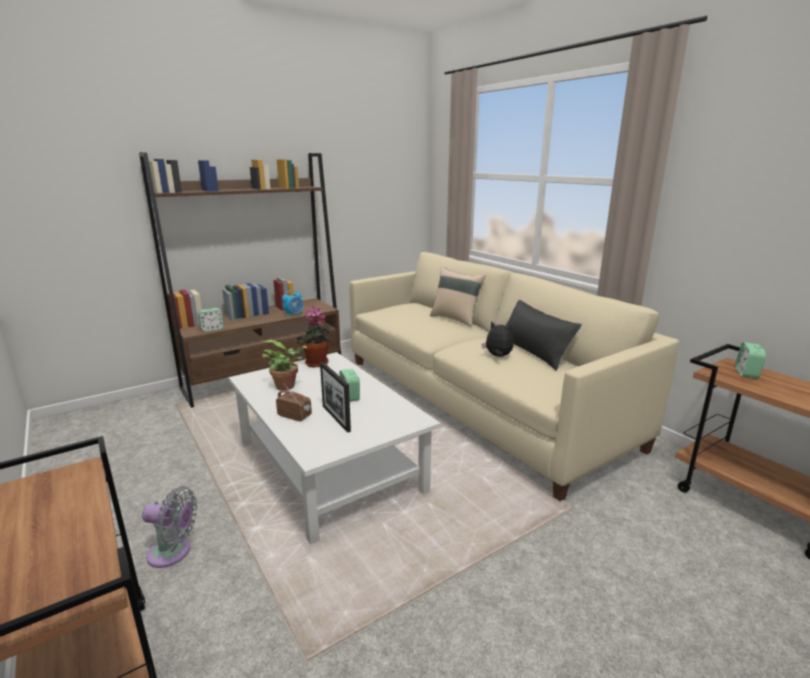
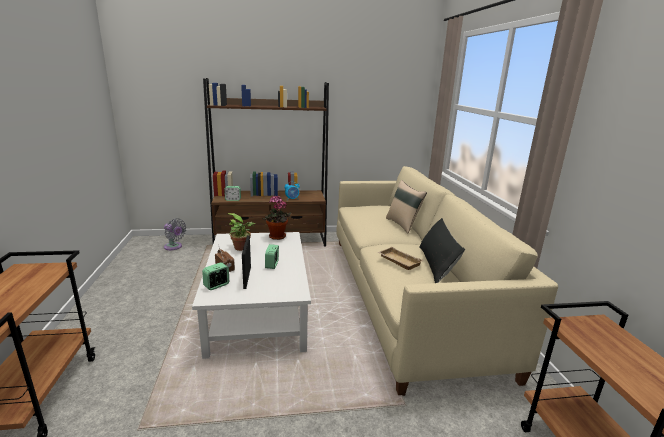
camera: 25 degrees right, 0 degrees up
grey fan [142,486,198,568] -> grey fan moved to [164,218,186,250]
plush toy [482,321,514,357] -> beige tray [378,247,423,270]
alarm clock [735,342,766,379] -> alarm clock moved to [202,262,229,290]

